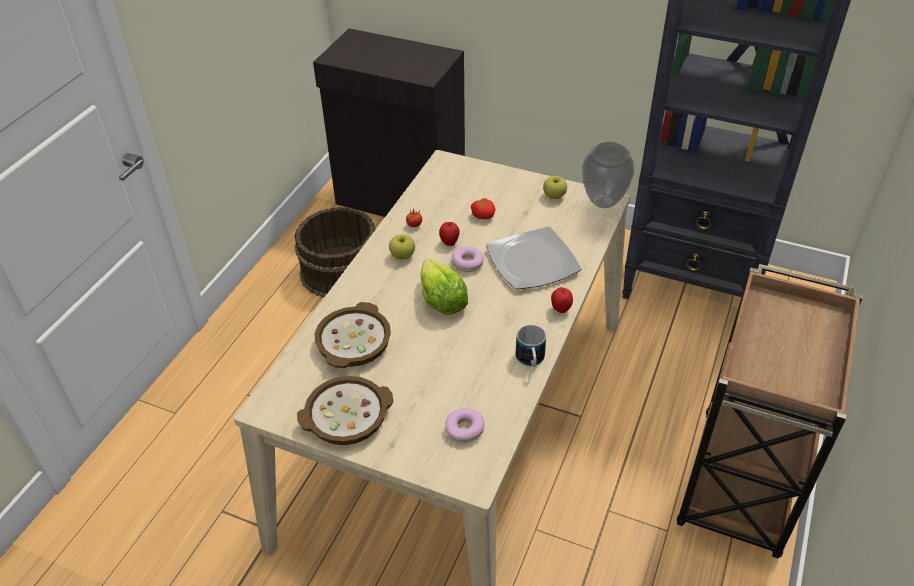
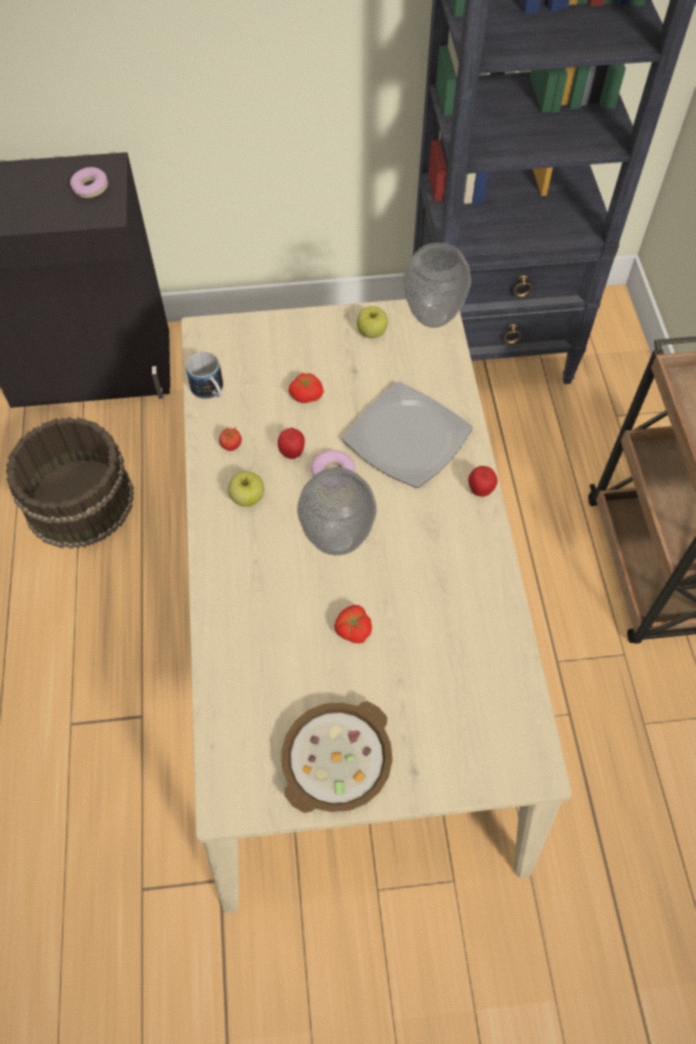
camera: 30 degrees left, 15 degrees up
bowl [315,302,391,368] -> none
lettuce [420,259,468,315] -> vase [297,467,377,555]
donut [446,408,485,443] -> donut moved to [70,167,108,198]
mug [516,325,546,367] -> mug moved to [186,352,223,399]
none -> tomato [334,605,372,643]

